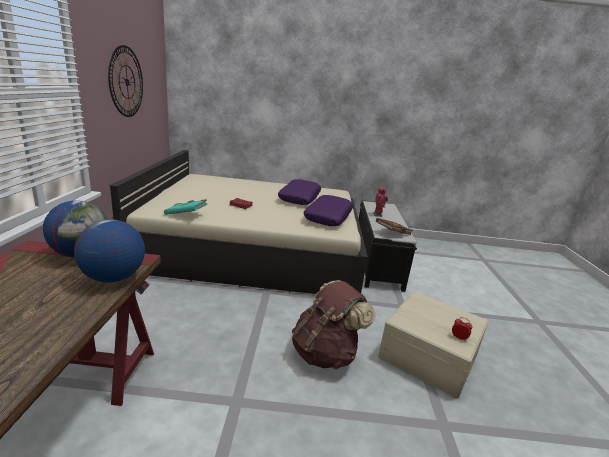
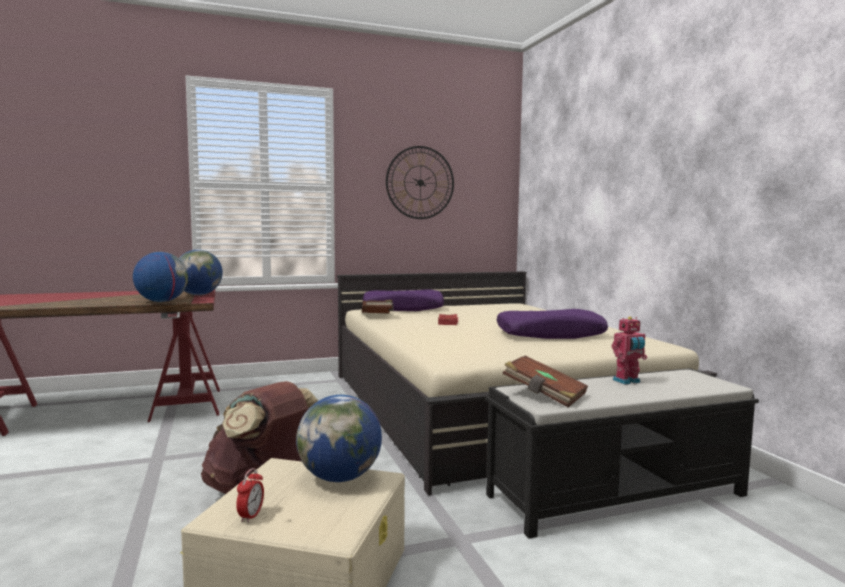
camera: 70 degrees right, 15 degrees down
turquoise book [164,199,207,215] -> brown book [362,300,394,314]
purple pillow [304,195,353,226] -> purple pillow moved to [363,289,444,311]
none -> globe [296,395,382,482]

